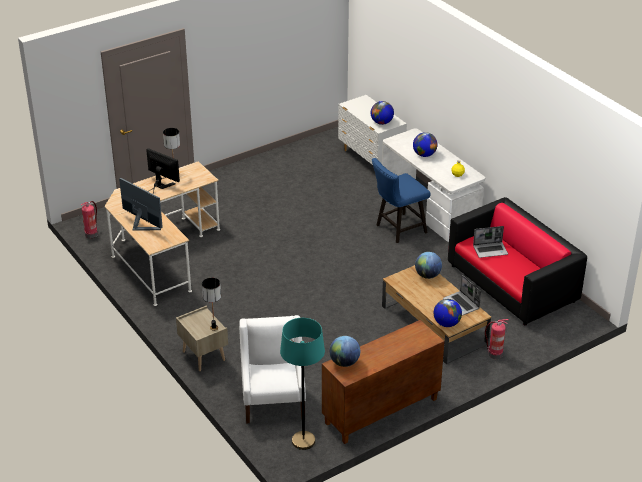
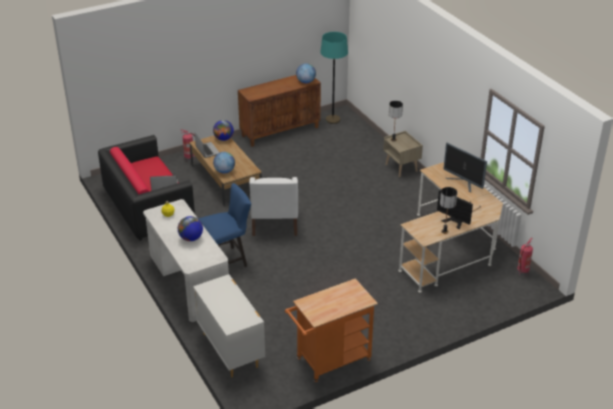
camera: 175 degrees left, 0 degrees up
white armchair [239,315,306,424] -> white armchair moved to [249,177,298,236]
globe [371,101,394,125] -> none
none -> orange cart [285,278,378,382]

